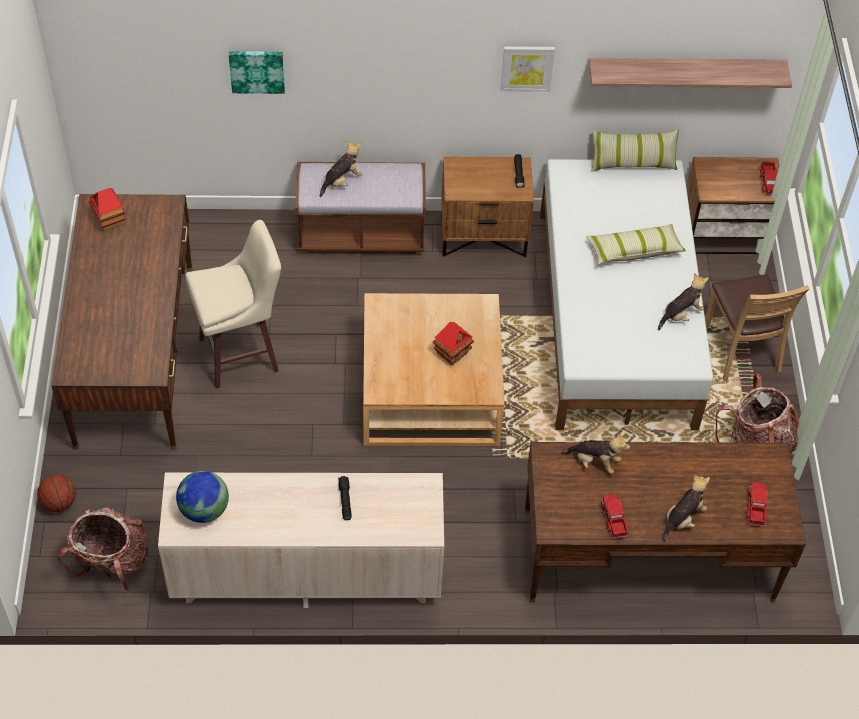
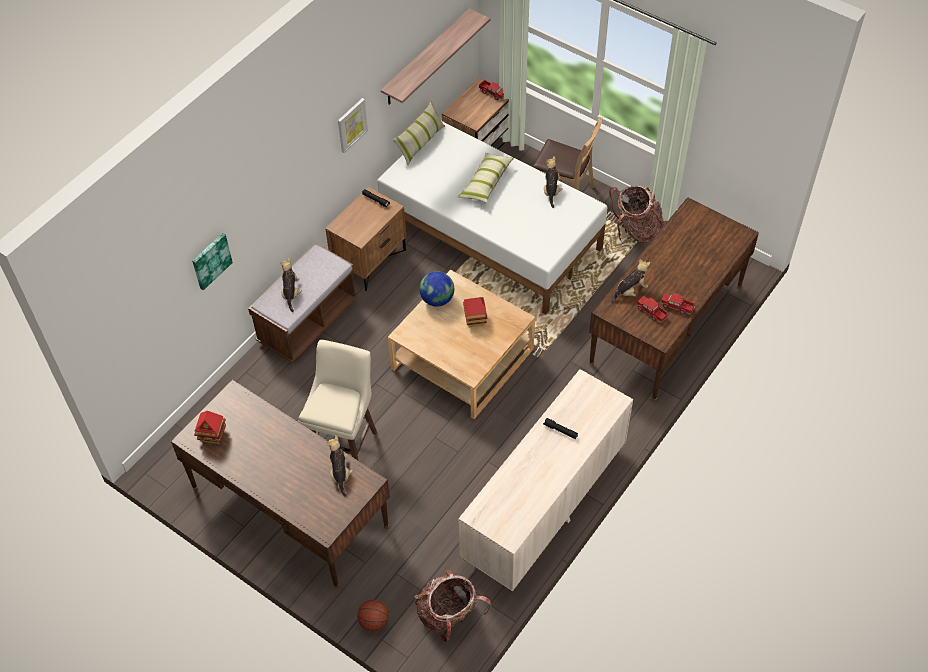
camera: 50 degrees left, 0 degrees up
globe [176,471,229,523] -> globe moved to [419,271,454,307]
plush toy [662,475,710,542] -> plush toy moved to [327,436,353,497]
toy truck [747,482,769,526] -> toy truck moved to [637,296,669,323]

